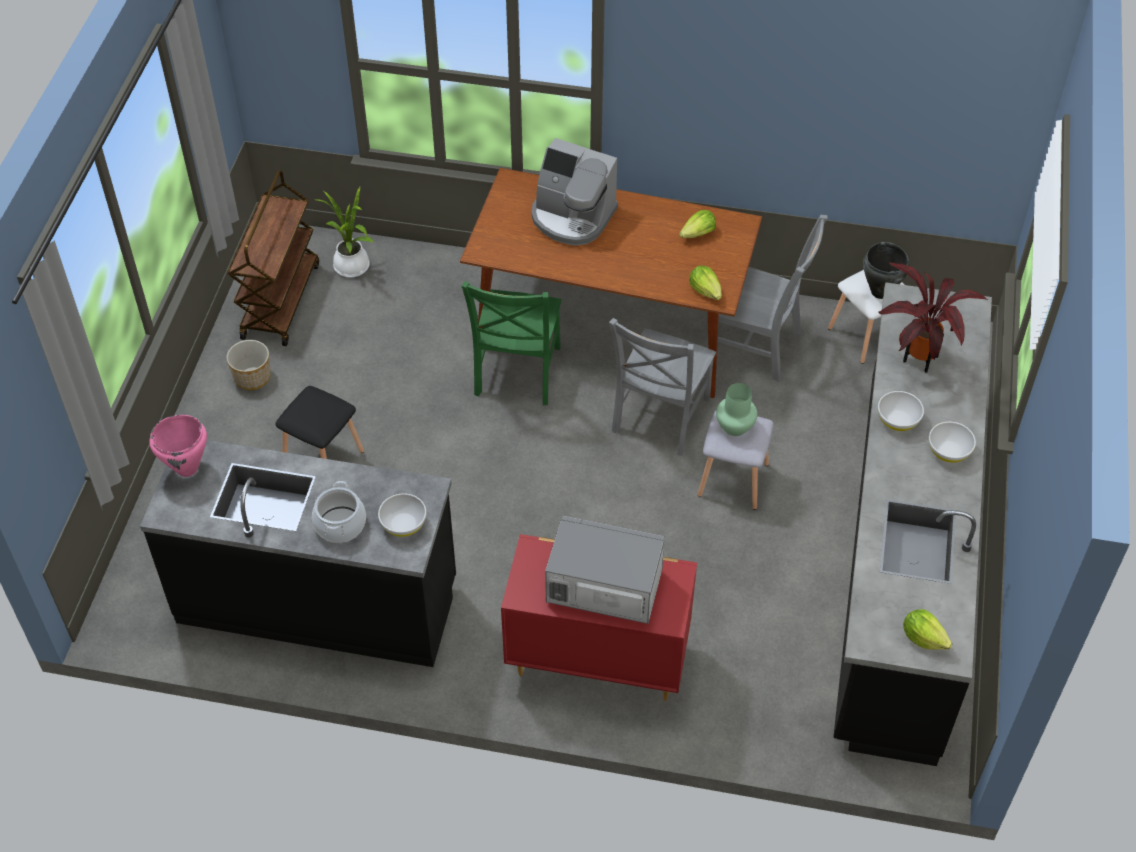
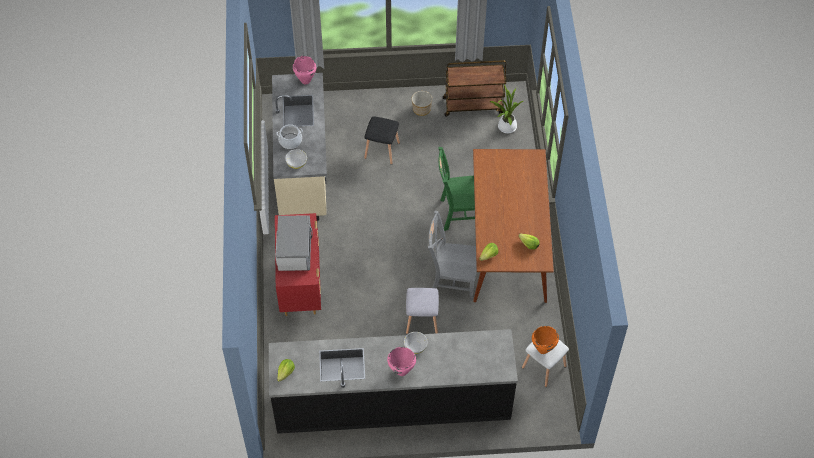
camera: 75 degrees right, 5 degrees up
black counter [140,440,456,667] -> beige counter [272,73,327,221]
coffee machine [532,138,618,246] -> none
grey chair [707,215,827,382] -> none
green vase [716,383,757,436] -> none
black cooking pot [863,242,910,299] -> orange cooking pot [532,326,559,354]
potted plant [878,262,988,373] -> none
white bowl [929,422,976,463] -> pink cooking pot [387,347,416,376]

